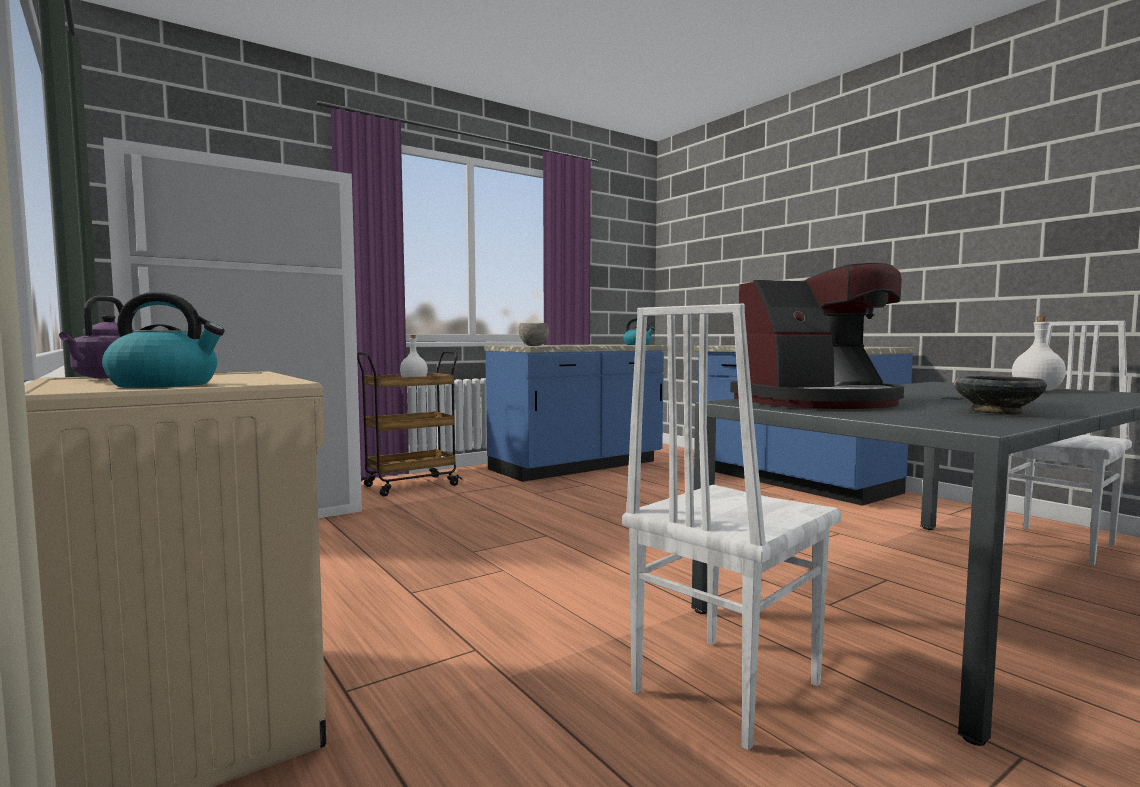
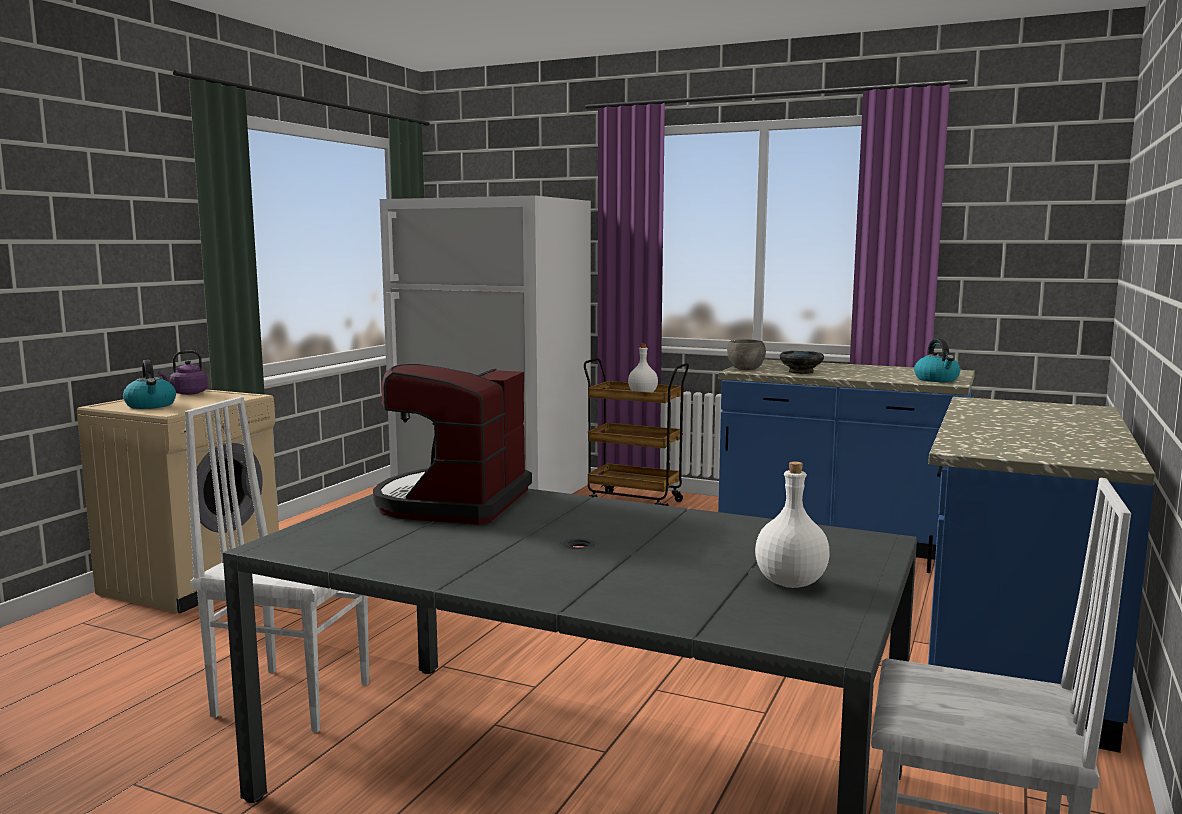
camera: 60 degrees right, 5 degrees up
coffee machine [730,263,904,409] -> coffee machine turned 60 degrees clockwise [373,364,532,525]
black bowl [954,376,1047,415] -> black bowl moved to [780,351,824,374]

